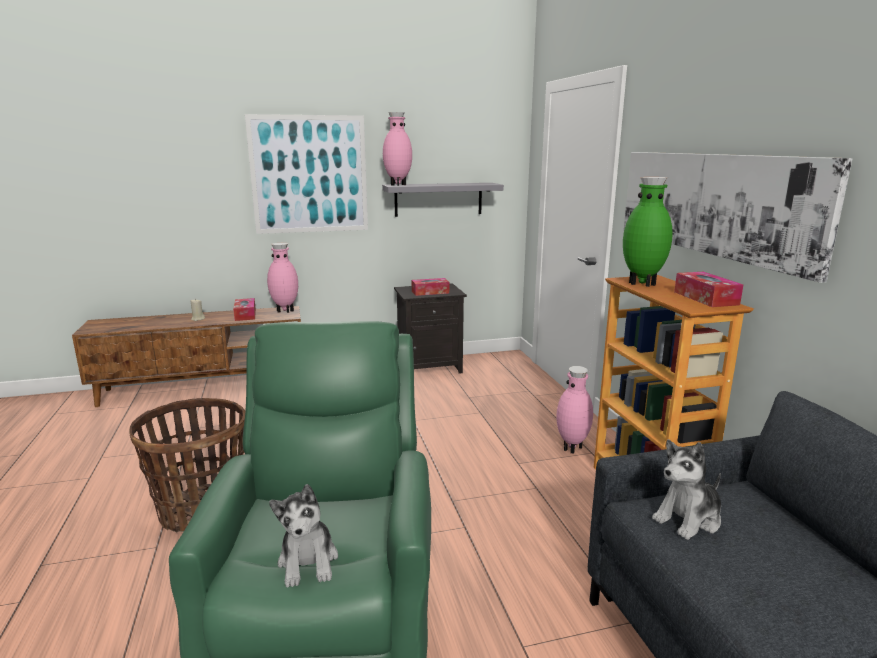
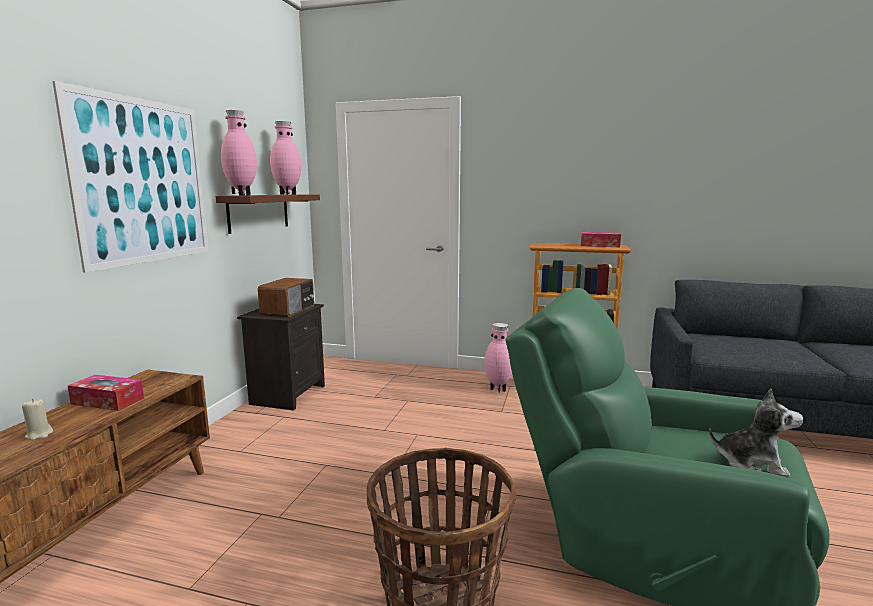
camera: 60 degrees left, 5 degrees down
pink vase [267,243,298,313] -> pink vase moved to [270,121,301,195]
grey shelf [382,183,504,217] -> brown shelf [215,194,320,234]
tissue box [412,278,449,296] -> radio [258,278,314,317]
picture [623,152,853,283] -> none
green vase [623,177,673,287] -> none
plush toy [652,440,721,540] -> none

